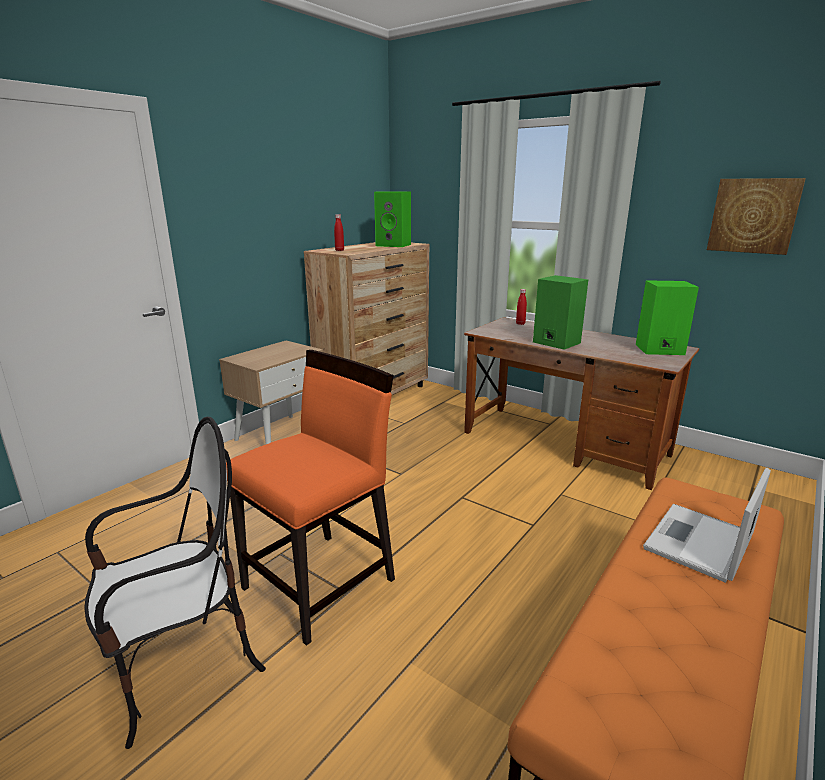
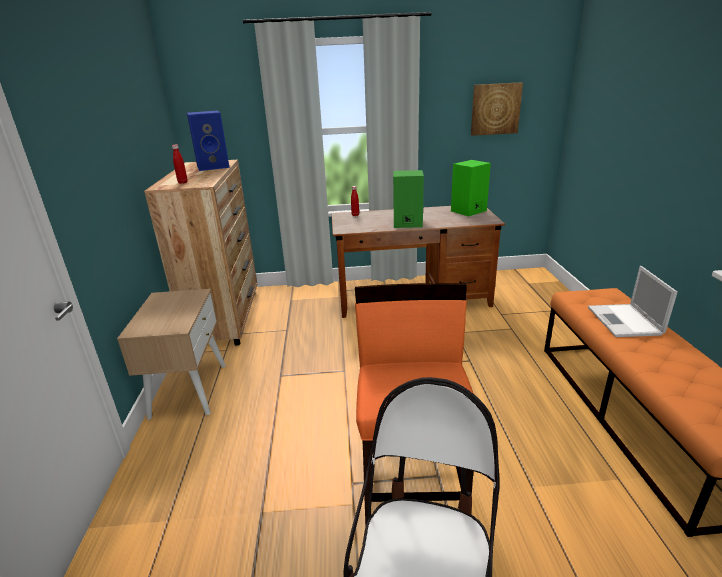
camera: 40 degrees left, 5 degrees up
green speaker [374,191,411,247] -> blue speaker [187,111,230,171]

